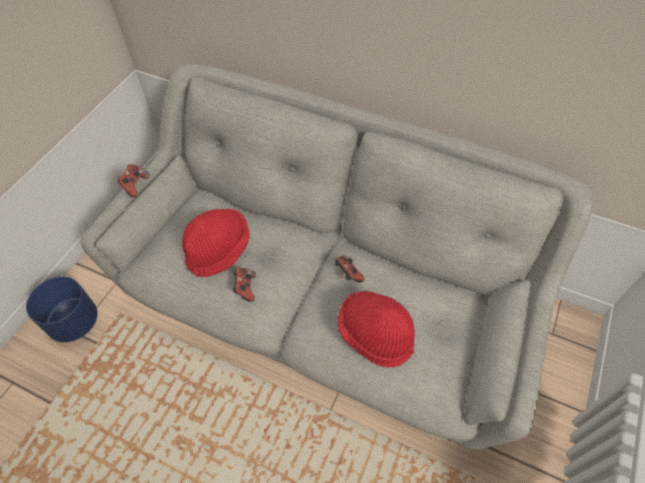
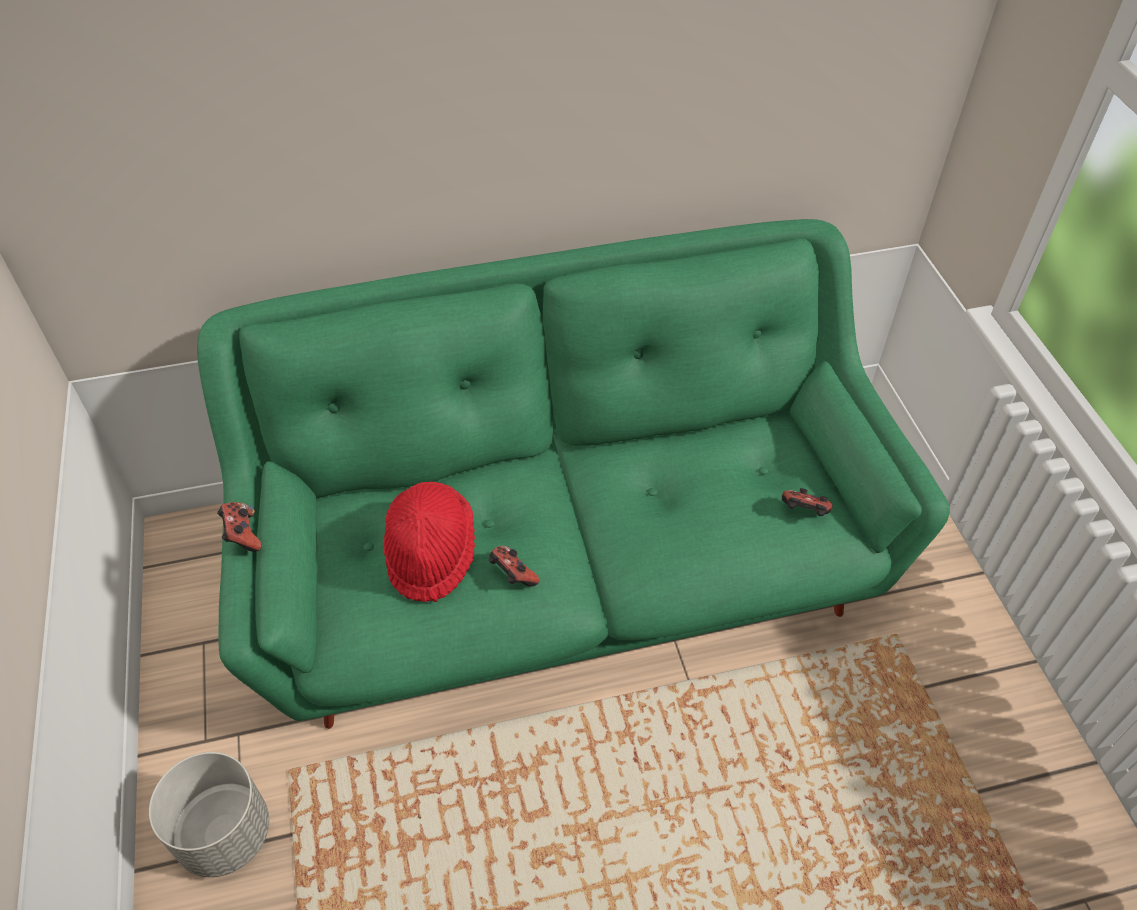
camera: 40 degrees left, 5 degrees down
blue planter [26,276,98,342] -> grey planter [149,752,269,877]
grey sofa [81,64,593,450] -> green sofa [197,219,950,729]
game controller [335,255,365,283] -> game controller moved to [782,488,833,516]
red hat [338,291,415,367] -> none

